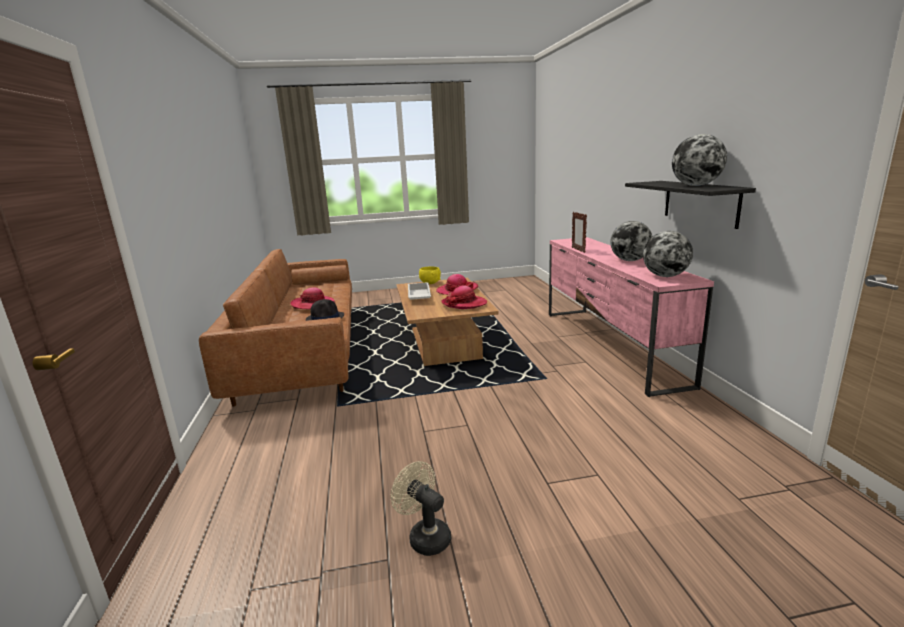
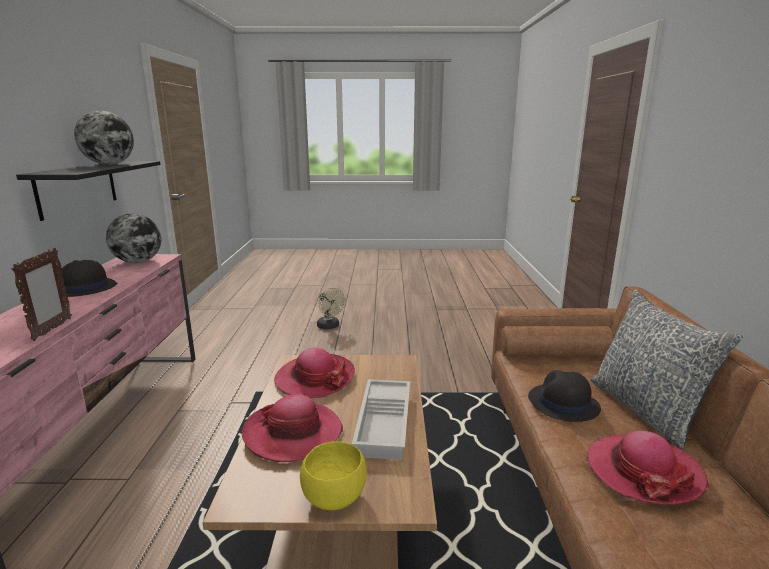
camera: 170 degrees left, 0 degrees up
beige fan [391,461,451,556] -> beige fan moved to [317,288,346,329]
globe [610,221,652,261] -> black hat [60,260,118,297]
none -> pillow [591,290,743,450]

